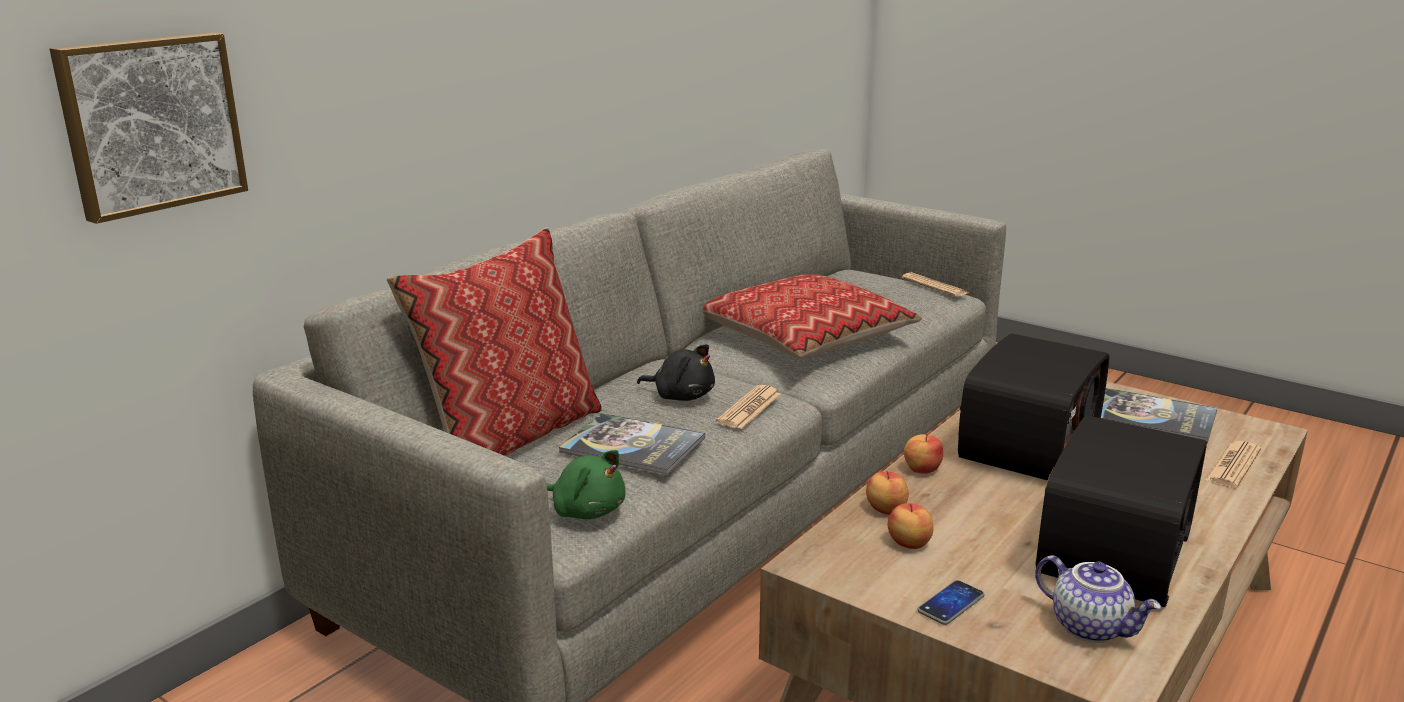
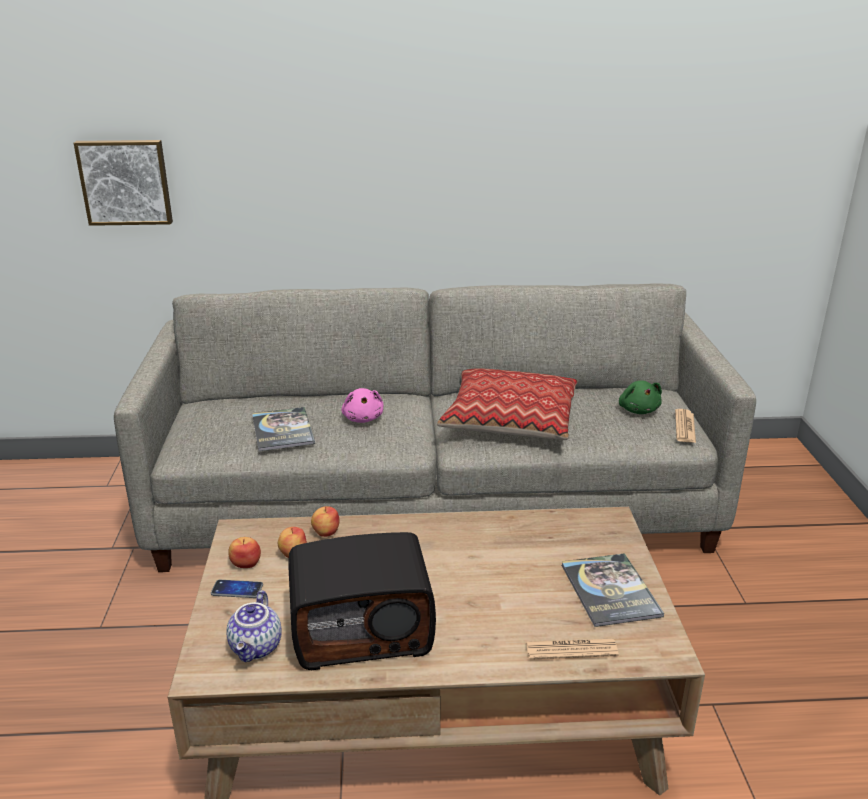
camera: 50 degrees right, 5 degrees up
pillow [387,227,602,456] -> none
green plush toy [547,450,626,519] -> green plush toy moved to [619,380,662,414]
black plush toy [637,344,715,401] -> pink plush toy [341,388,384,423]
newspaper [716,385,780,429] -> none
apple [904,433,943,474] -> apple moved to [228,537,261,568]
radio [958,334,1110,481] -> none

